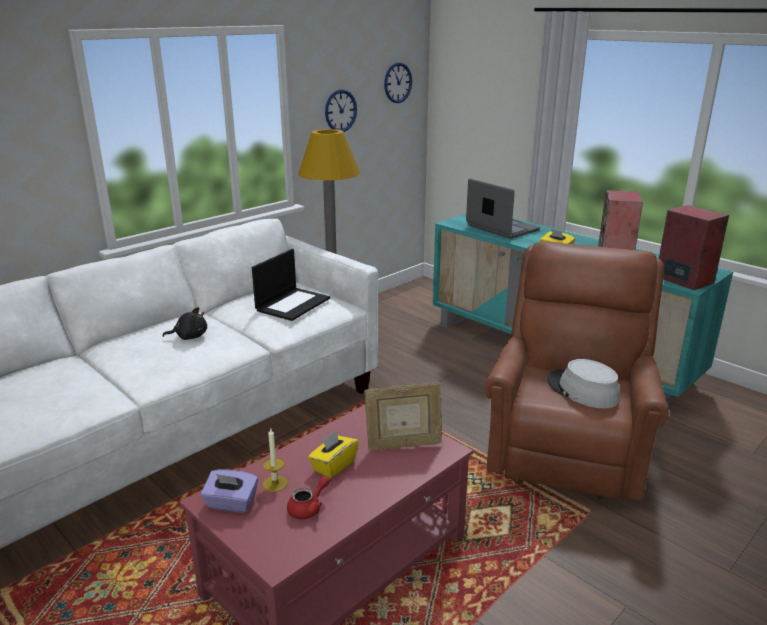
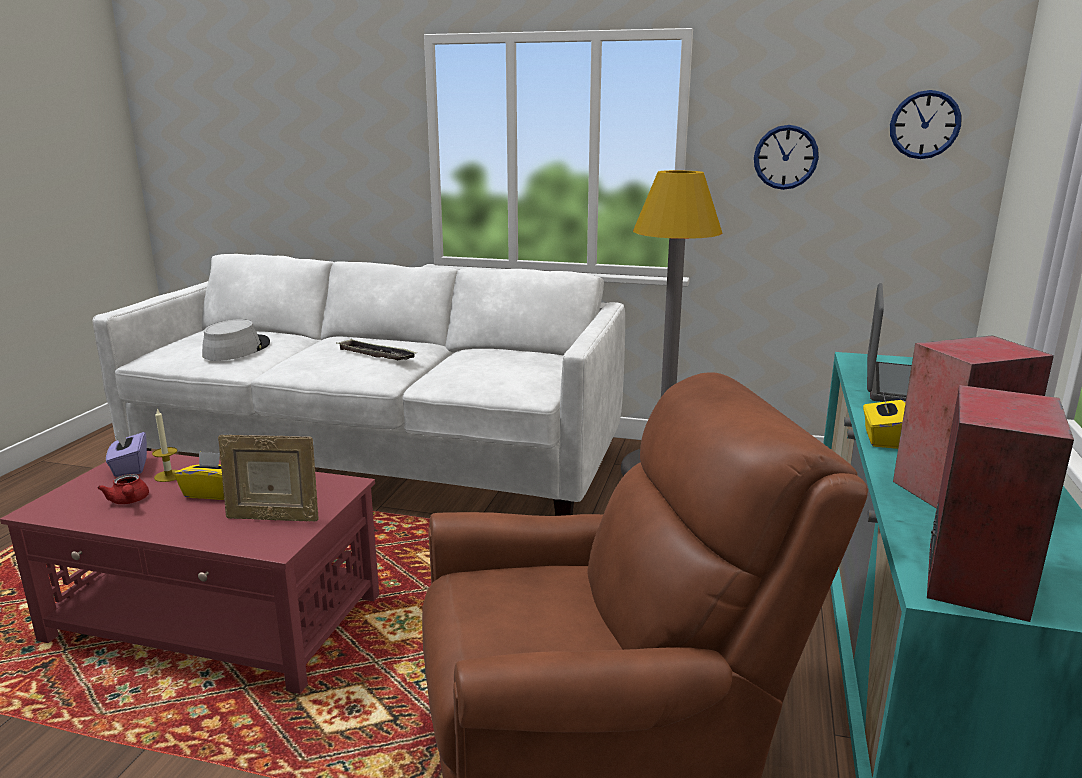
camera: 60 degrees right, 5 degrees down
black plush toy [162,307,207,340] -> tray [336,339,418,360]
laptop [252,249,330,321] -> none
red teapot [287,476,330,519] -> red teapot turned 45 degrees clockwise [97,474,149,504]
picture frame [364,382,442,451] -> picture frame turned 45 degrees counterclockwise [218,435,319,522]
grey hat [548,359,620,408] -> grey hat moved to [202,319,270,361]

